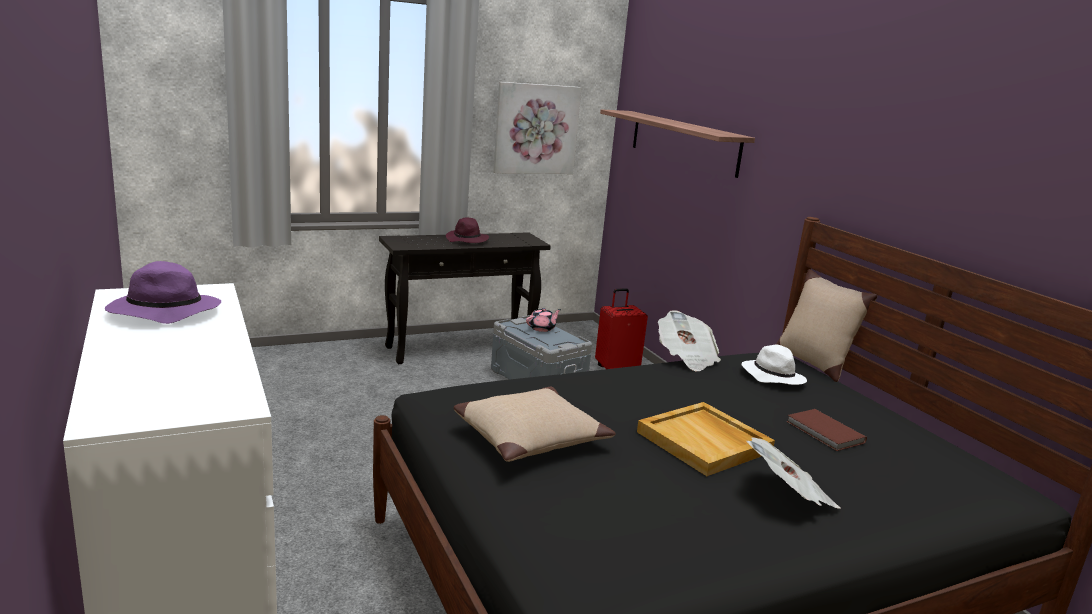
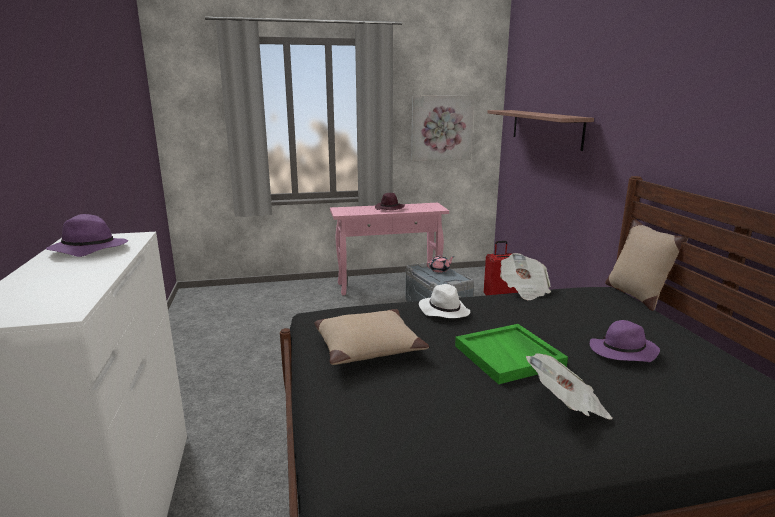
camera: 15 degrees right, 0 degrees up
black console table [379,232,551,364] -> pink console table [330,203,449,295]
beige tray [637,402,775,476] -> green tray [455,324,568,384]
white hat [741,345,807,385] -> white hat moved to [419,284,470,318]
brown book [786,409,867,451] -> purple hat [590,320,660,362]

